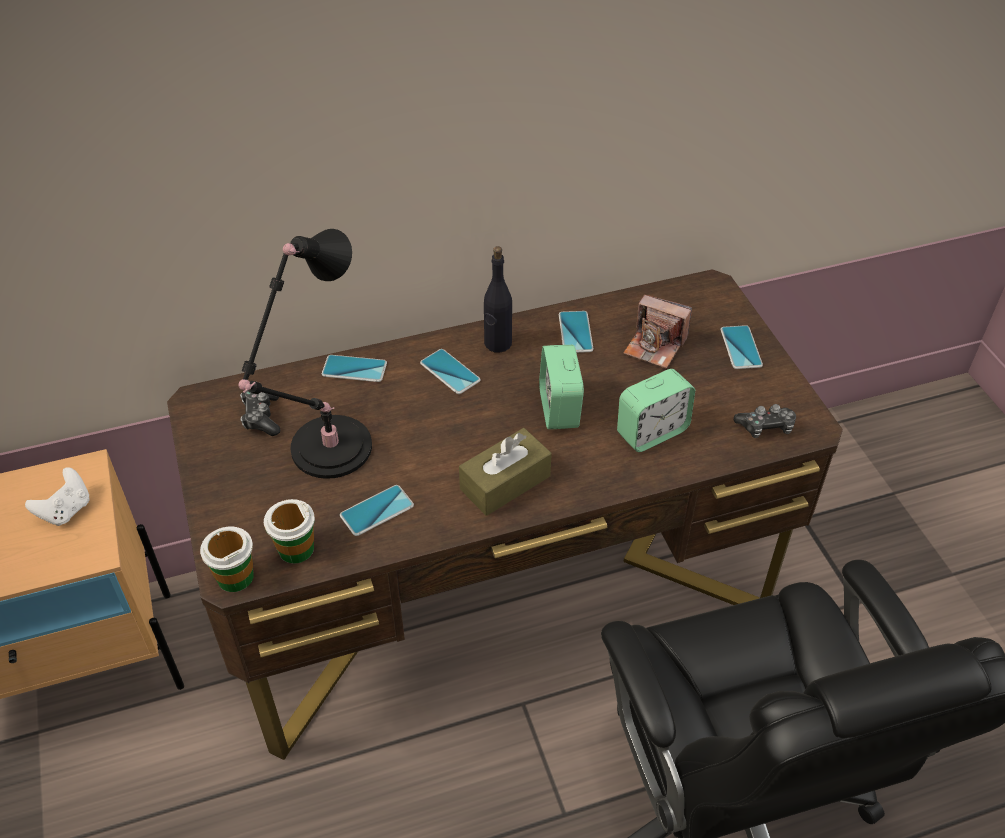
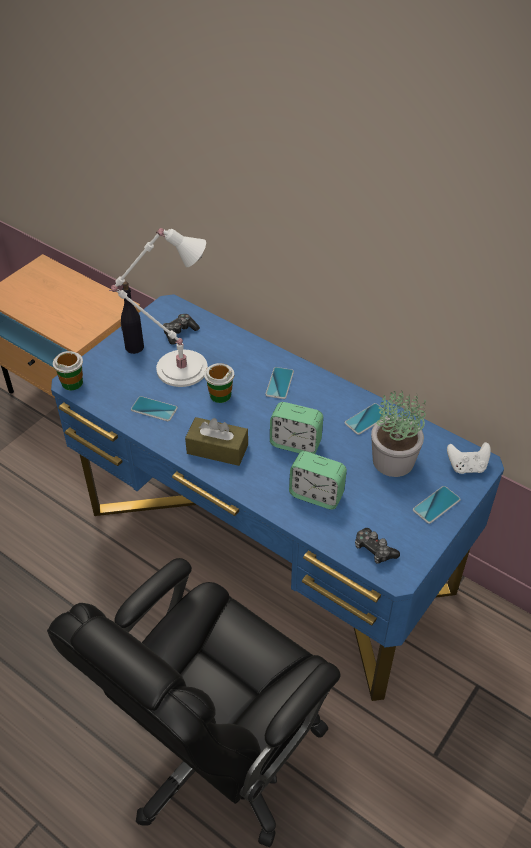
camera: 55 degrees right, 0 degrees up
white game controller [25,467,90,526] -> white game controller moved to [447,442,491,474]
brown desk [167,269,843,760] -> blue desk [51,294,504,701]
black table lamp [238,229,372,479] -> white table lamp [109,228,208,387]
cup [264,499,315,563] -> cup moved to [204,363,234,403]
phone [322,355,387,382] -> none
black bottle [484,246,512,353] -> black bottle moved to [121,281,144,354]
alarm clock [539,345,584,429] -> alarm clock turned 120 degrees counterclockwise [270,402,323,454]
camera [623,295,692,369] -> potted plant [371,390,426,477]

